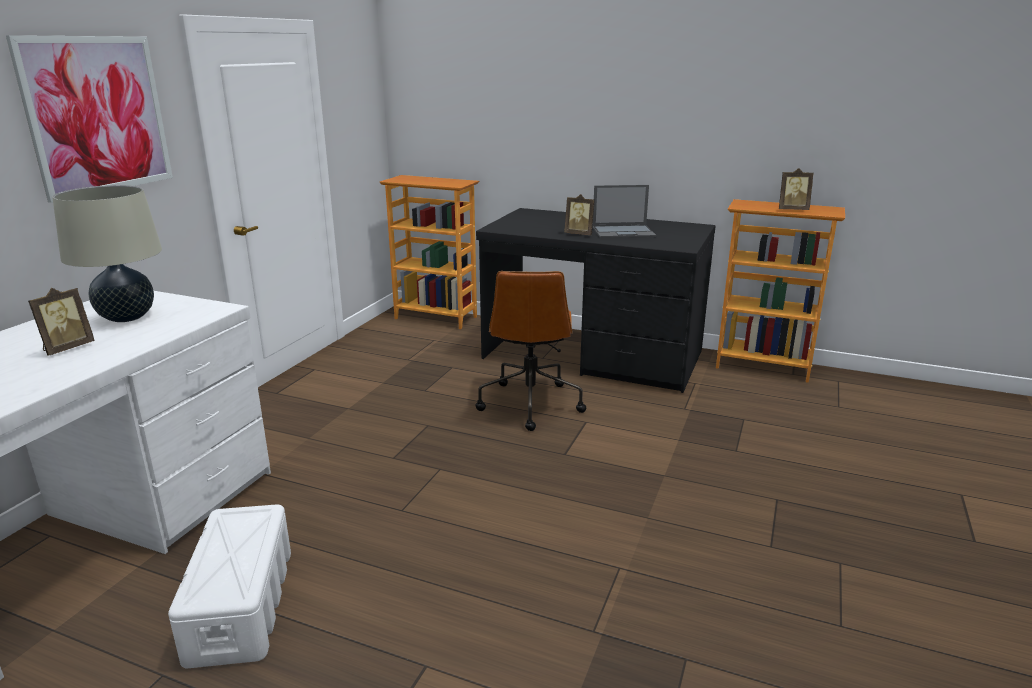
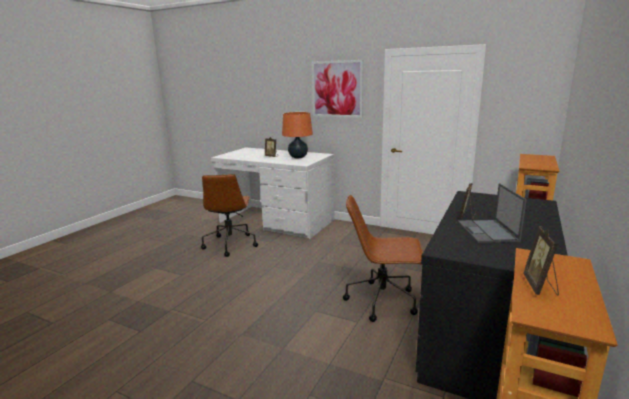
camera: 95 degrees right, 5 degrees down
beige table lamp [52,185,162,322] -> orange table lamp [282,112,313,158]
white storage box [168,504,291,668] -> brown office chair [201,174,258,257]

